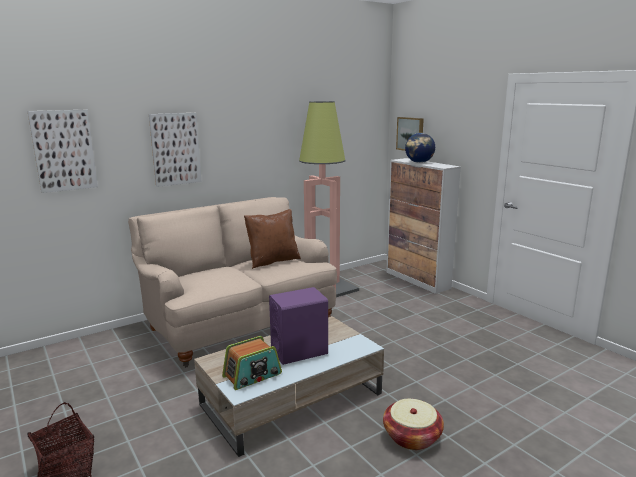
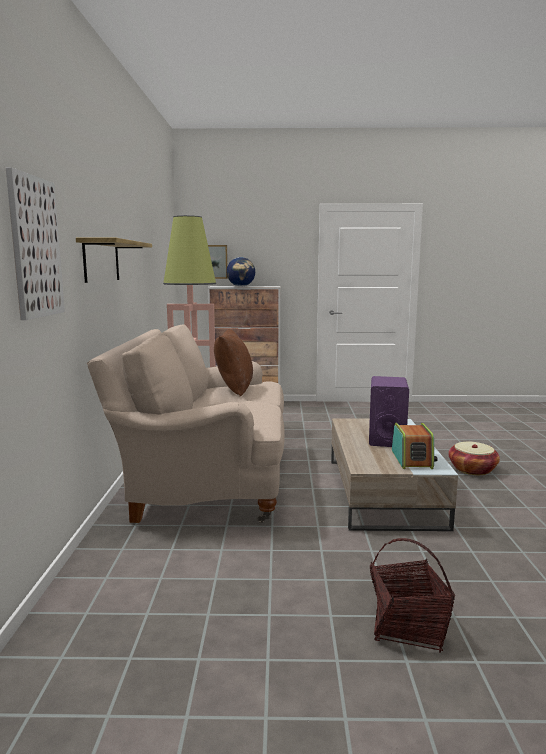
camera: 55 degrees left, 5 degrees down
picture [149,113,201,187] -> shelf [76,238,152,283]

